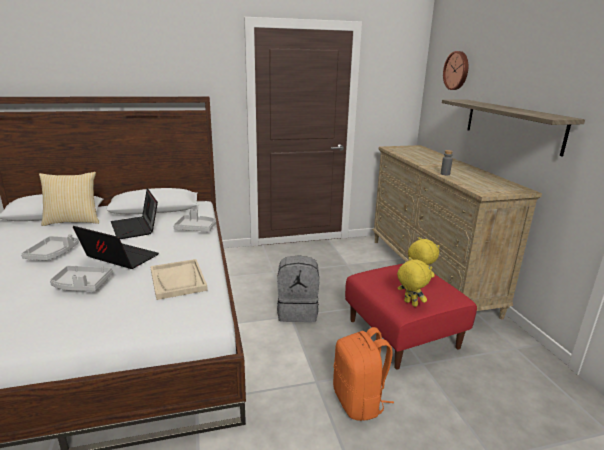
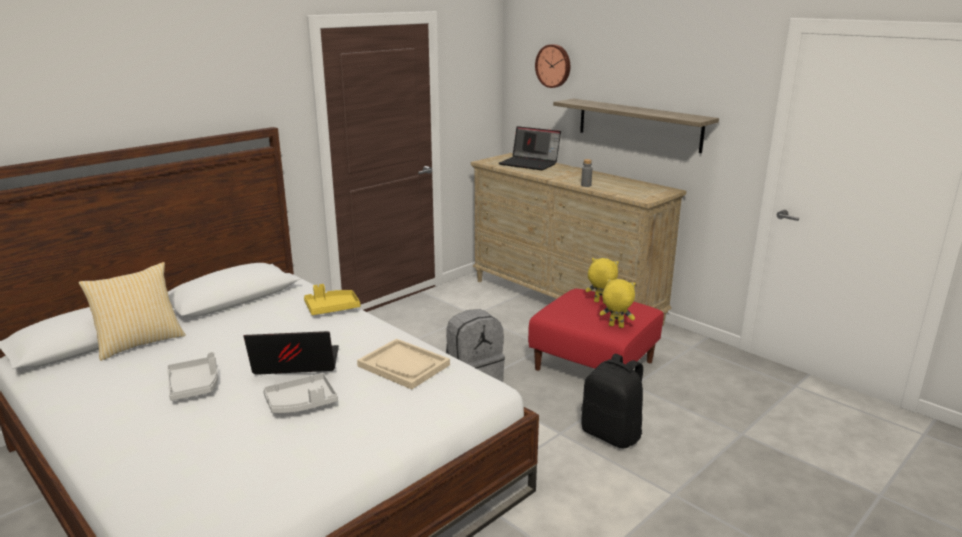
camera: 30 degrees left, 0 degrees up
laptop [111,188,158,239] -> laptop moved to [499,126,561,170]
grey tray [174,209,216,231] -> yellow tray [304,284,360,315]
orange backpack [333,327,394,421] -> black backpack [581,354,643,449]

